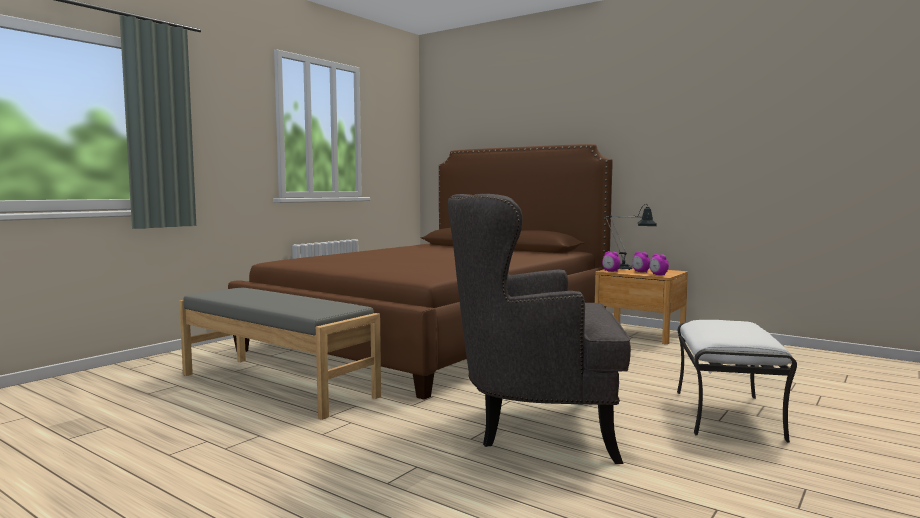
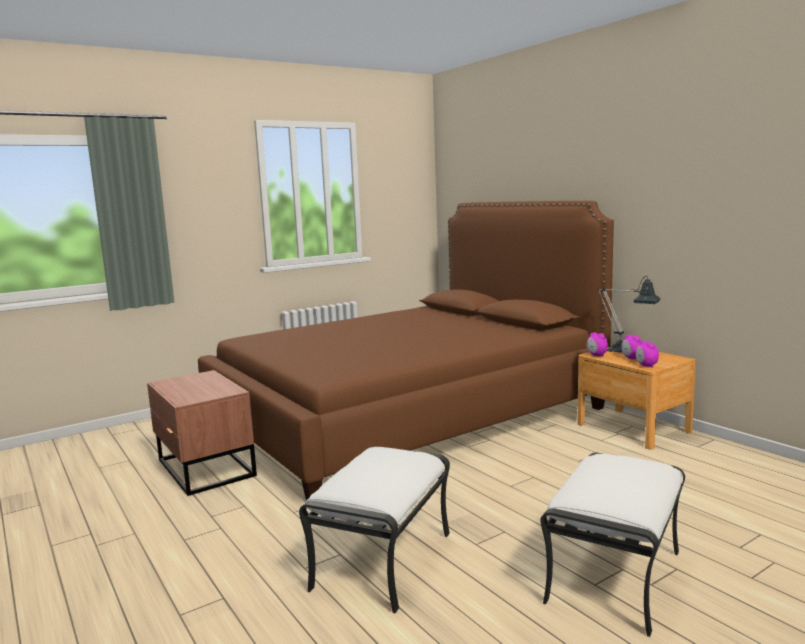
camera: 20 degrees right, 5 degrees up
grey bench [179,287,381,420] -> brown nightstand [147,370,257,496]
grey armchair [448,194,631,464] -> white ottoman [299,446,450,614]

